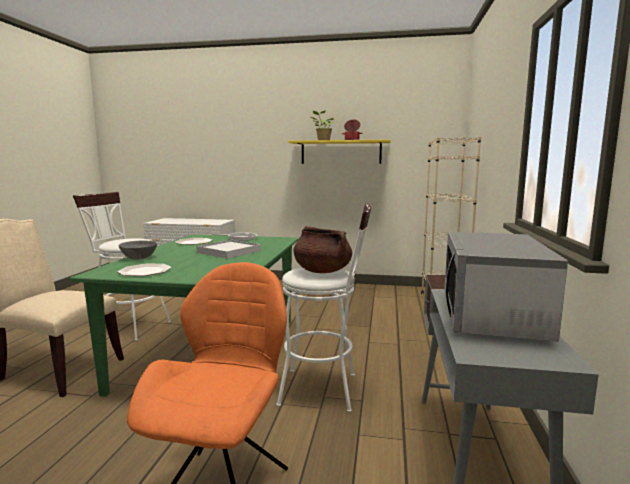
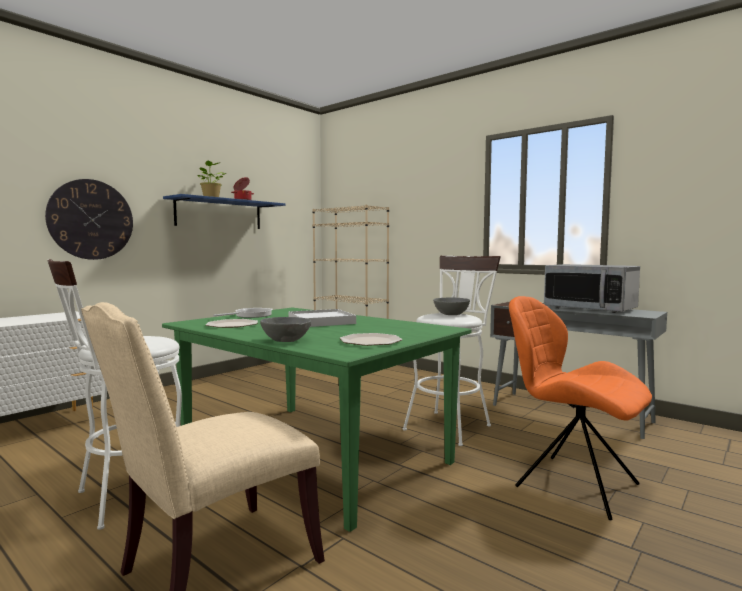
camera: 60 degrees left, 5 degrees down
yellow shelf [288,140,390,164] -> blue shelf [163,194,285,229]
brown cooking pot [294,226,352,273] -> grey bowl [433,298,470,315]
none -> wall clock [45,179,133,260]

